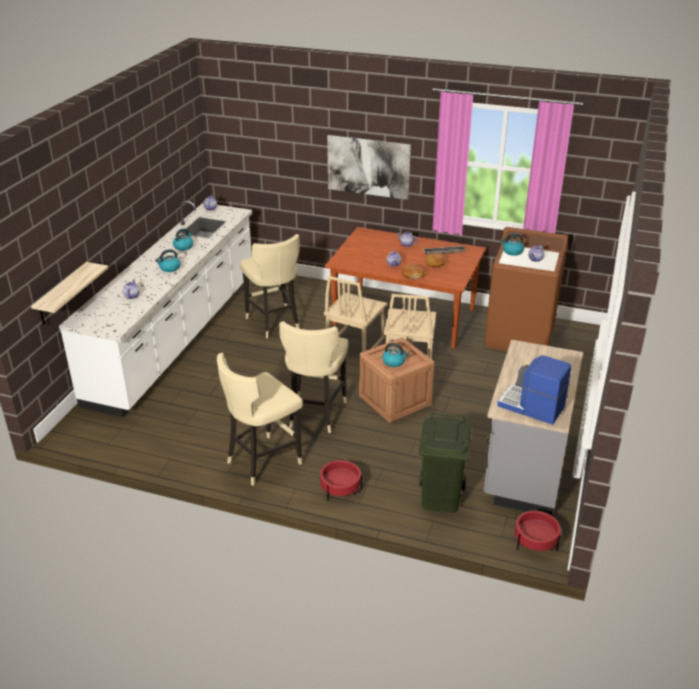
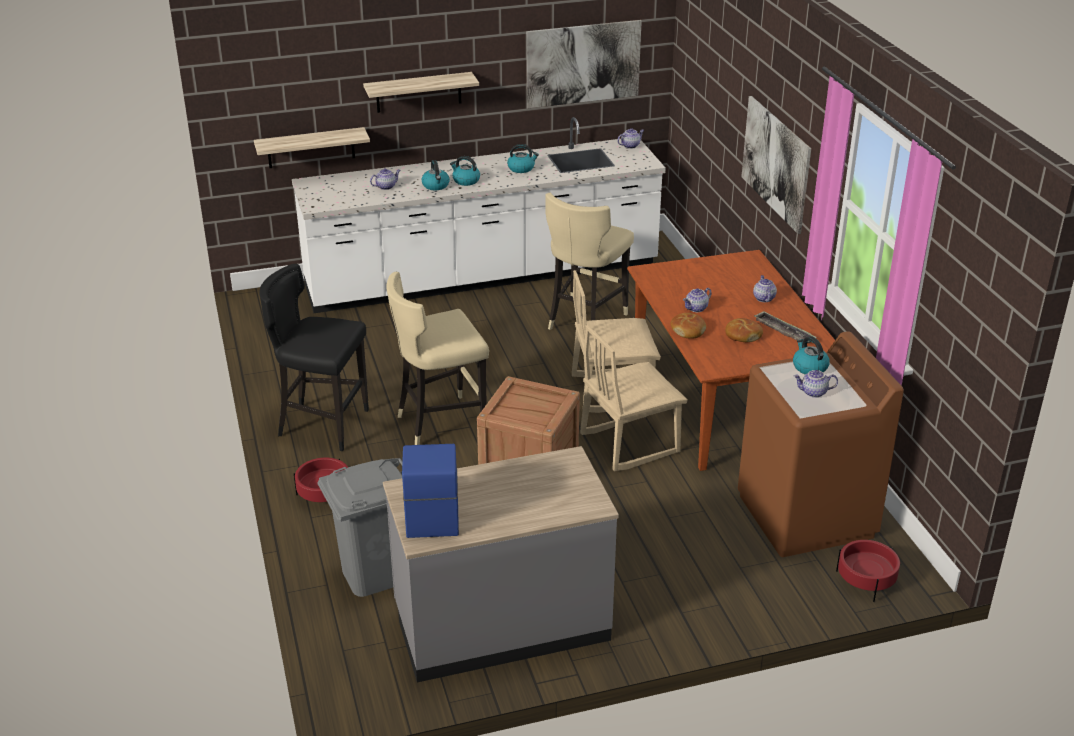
camera: 55 degrees right, 0 degrees up
beige stool [217,353,303,486] -> black stool [259,264,369,451]
kettle [382,343,409,367] -> kettle moved to [421,160,450,190]
green trash can [419,412,471,513] -> grey trash can [317,458,402,597]
red planter [515,510,561,551] -> red planter moved to [836,540,900,602]
none -> shelf [363,72,479,113]
none -> picture [526,20,642,108]

